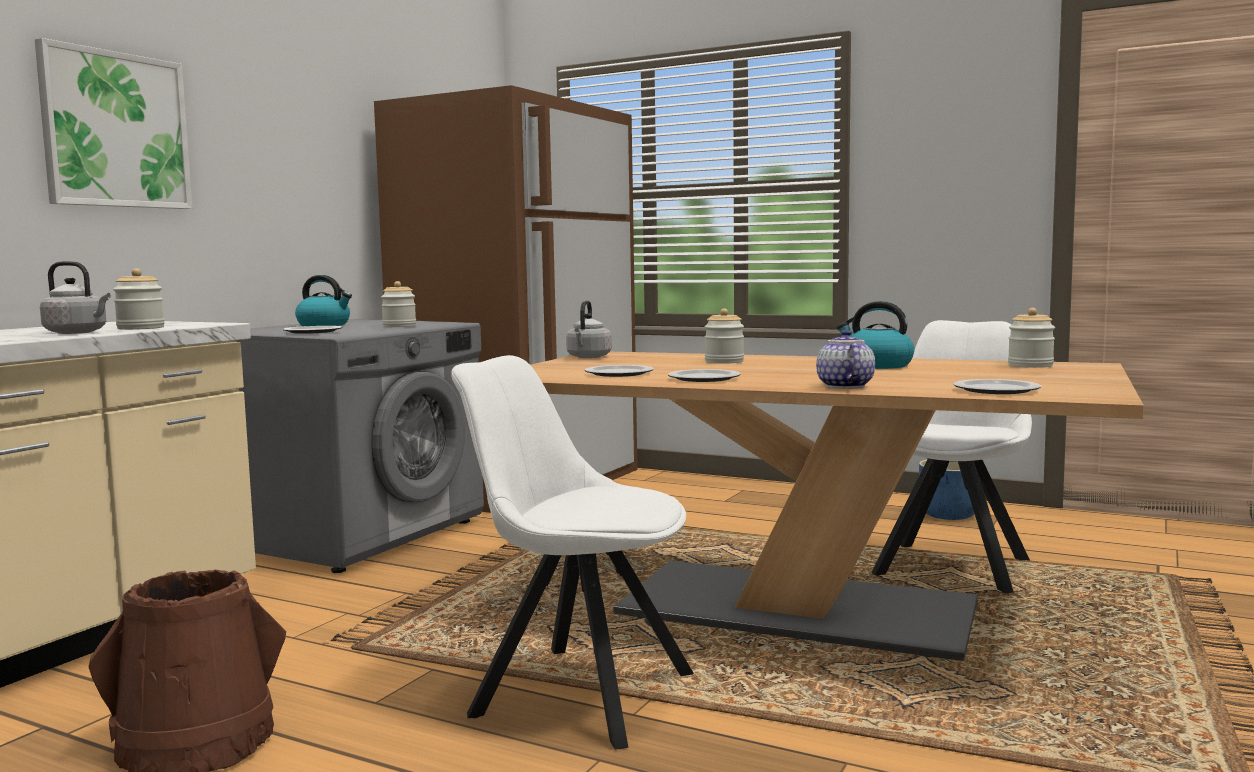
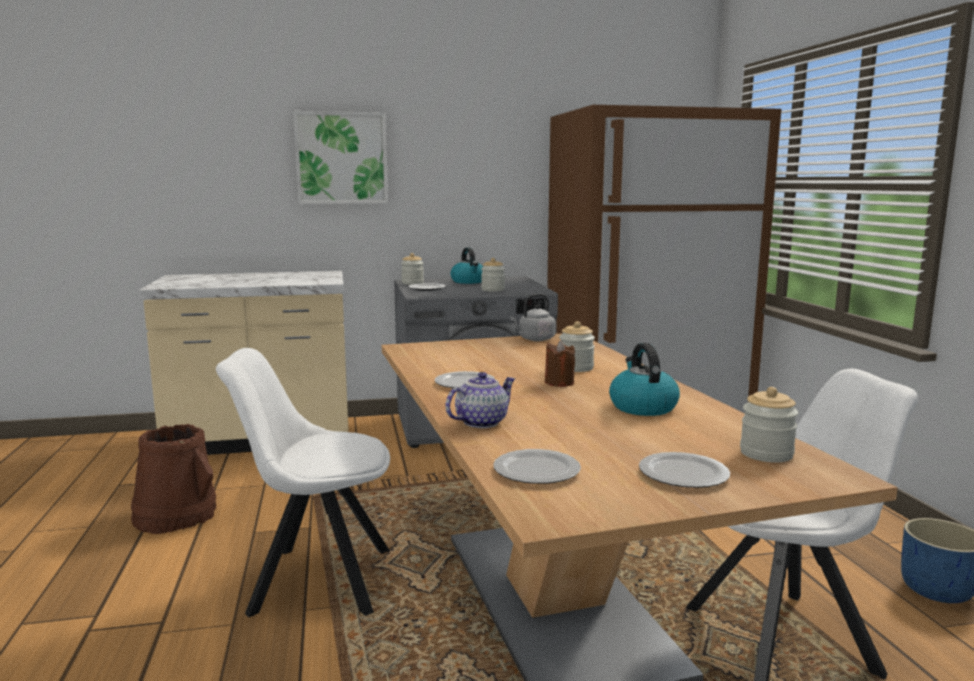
camera: 50 degrees right, 5 degrees up
grey kettle [40,261,111,334] -> none
jar [113,268,165,330] -> jar moved to [401,253,424,285]
white chair [451,355,694,750] -> white chair turned 75 degrees counterclockwise [216,348,390,618]
plate [585,365,653,377] -> plate moved to [639,452,730,488]
none -> brown candle [545,341,575,387]

